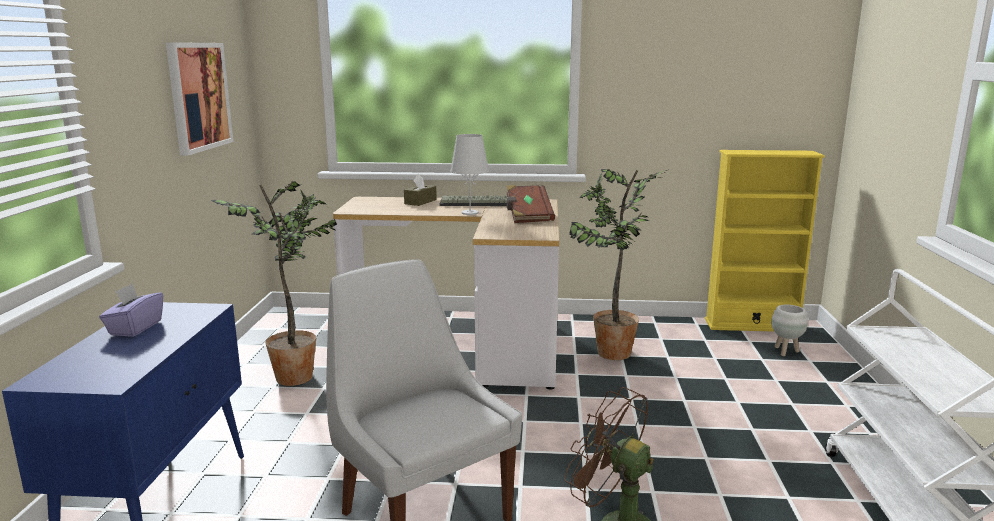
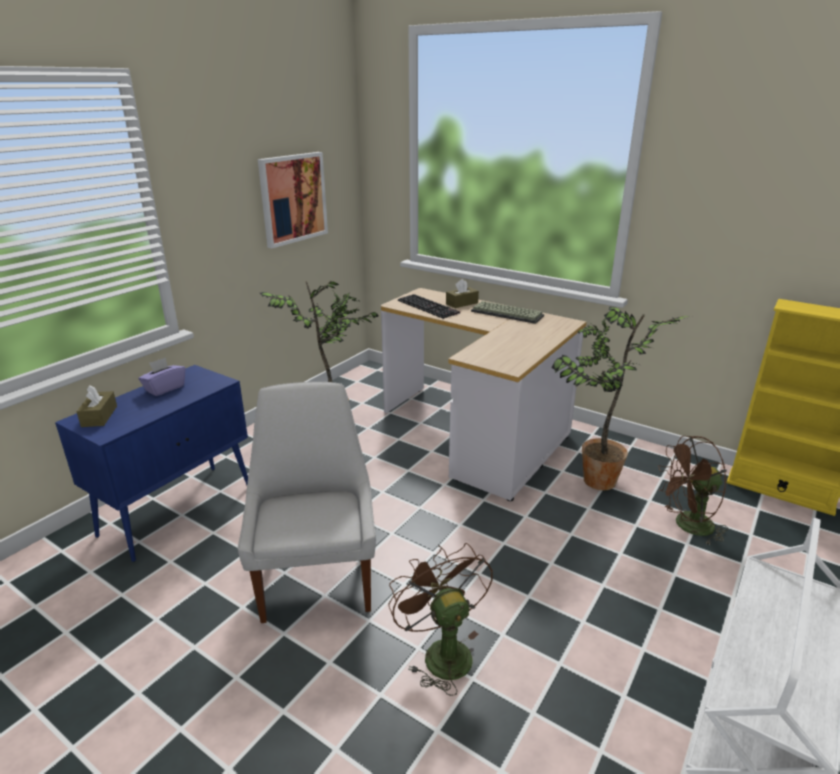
camera: 30 degrees right, 10 degrees up
white table lamp [450,134,489,215] -> none
brown book [506,185,555,223] -> none
white planter [771,305,808,356] -> none
none -> brown tissue box [76,385,117,427]
none -> keyboard [398,294,460,319]
none -> brown fan [658,436,728,545]

